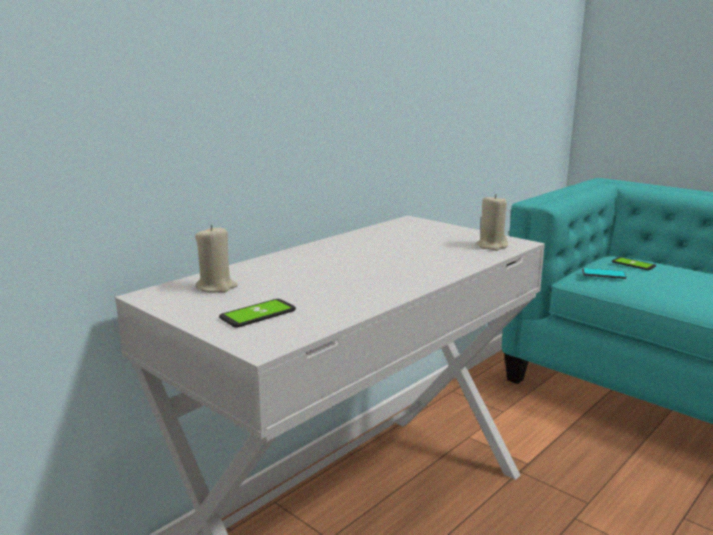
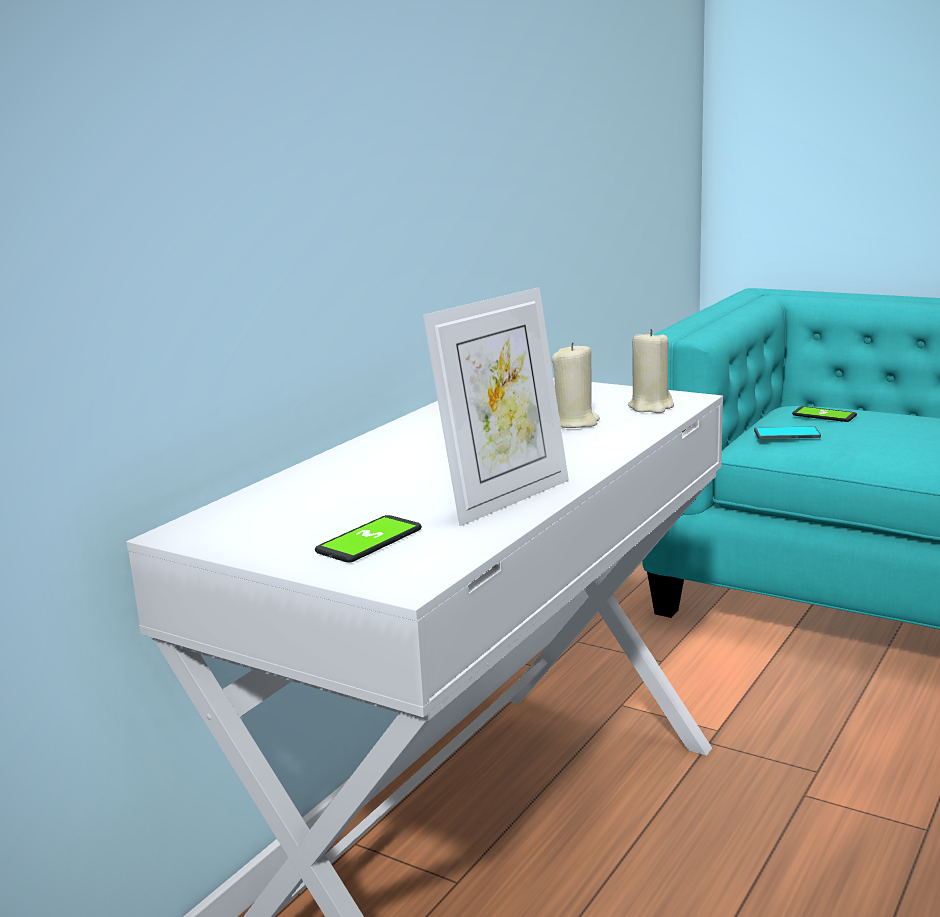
camera: 10 degrees left, 0 degrees up
beige candle [195,225,238,292] -> beige candle moved to [552,342,600,428]
none -> picture frame [423,287,569,526]

